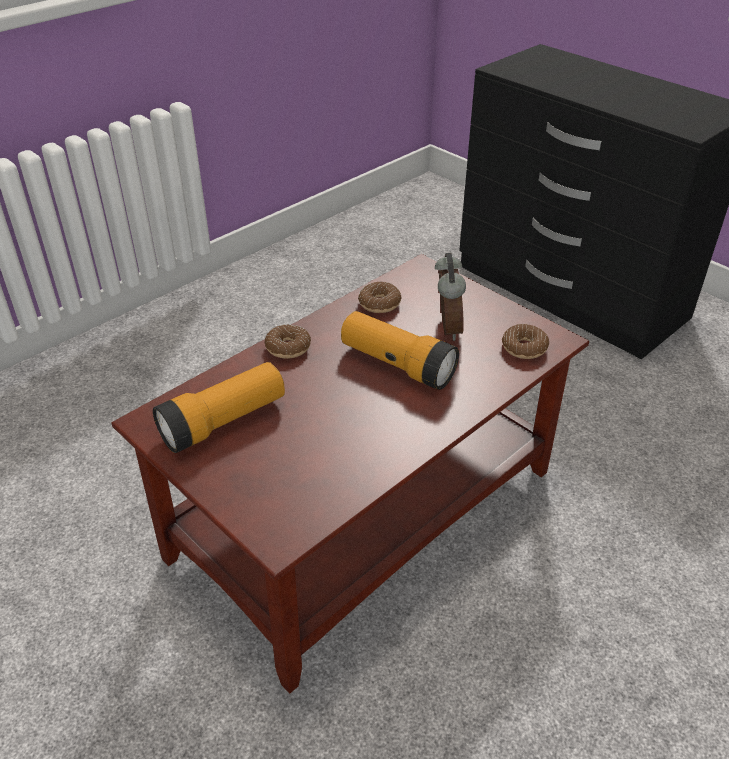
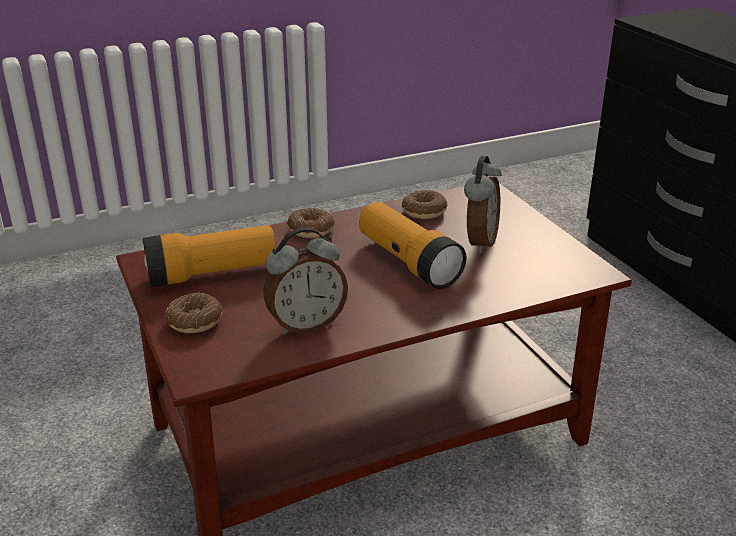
camera: 20 degrees right, 10 degrees down
donut [502,324,549,359] -> donut moved to [165,292,222,333]
none -> alarm clock [263,227,348,335]

